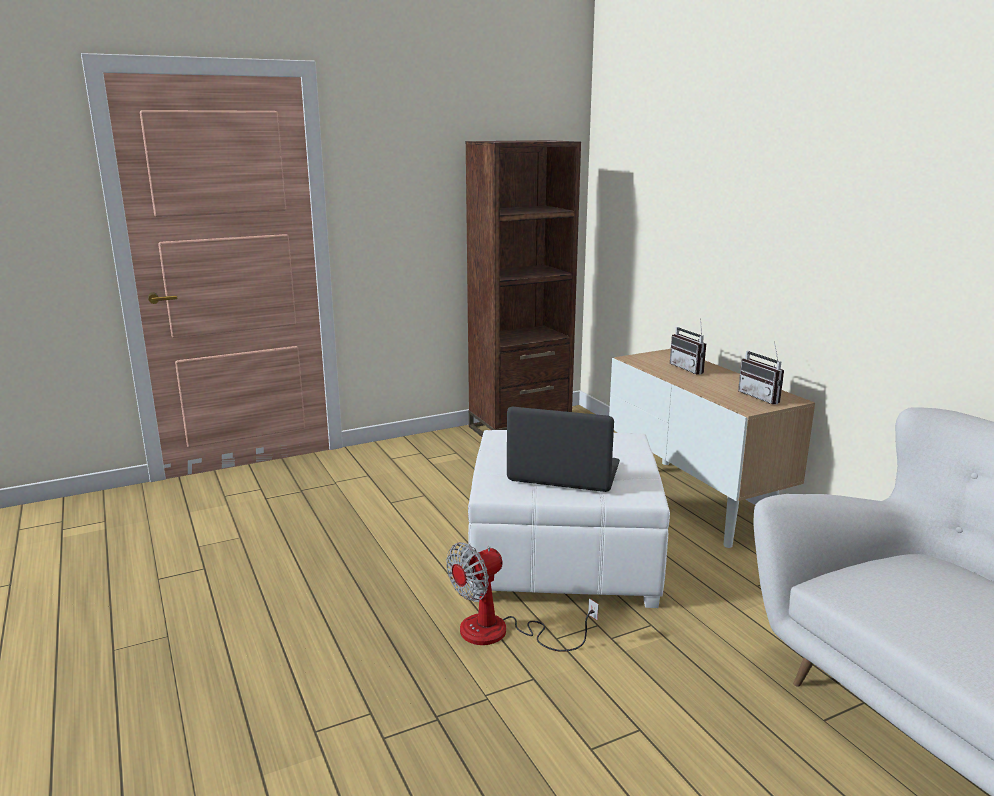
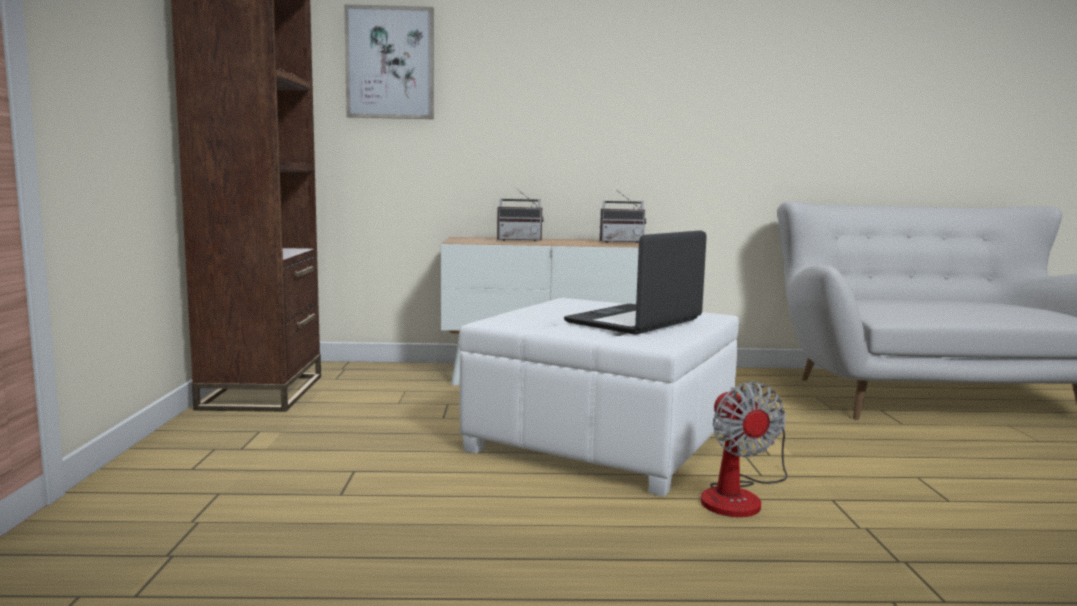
camera: 65 degrees left, 10 degrees down
none -> picture [344,4,434,119]

